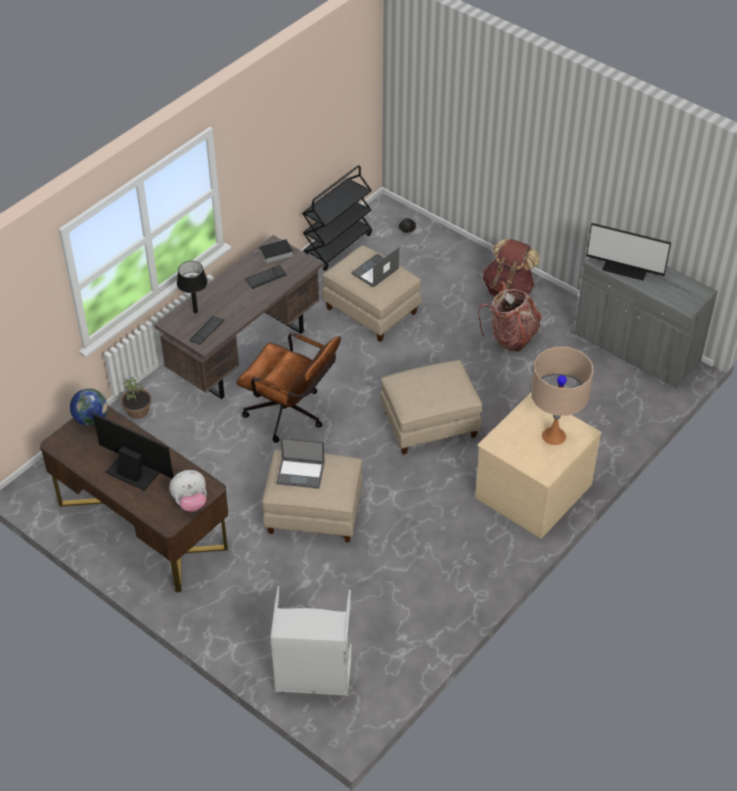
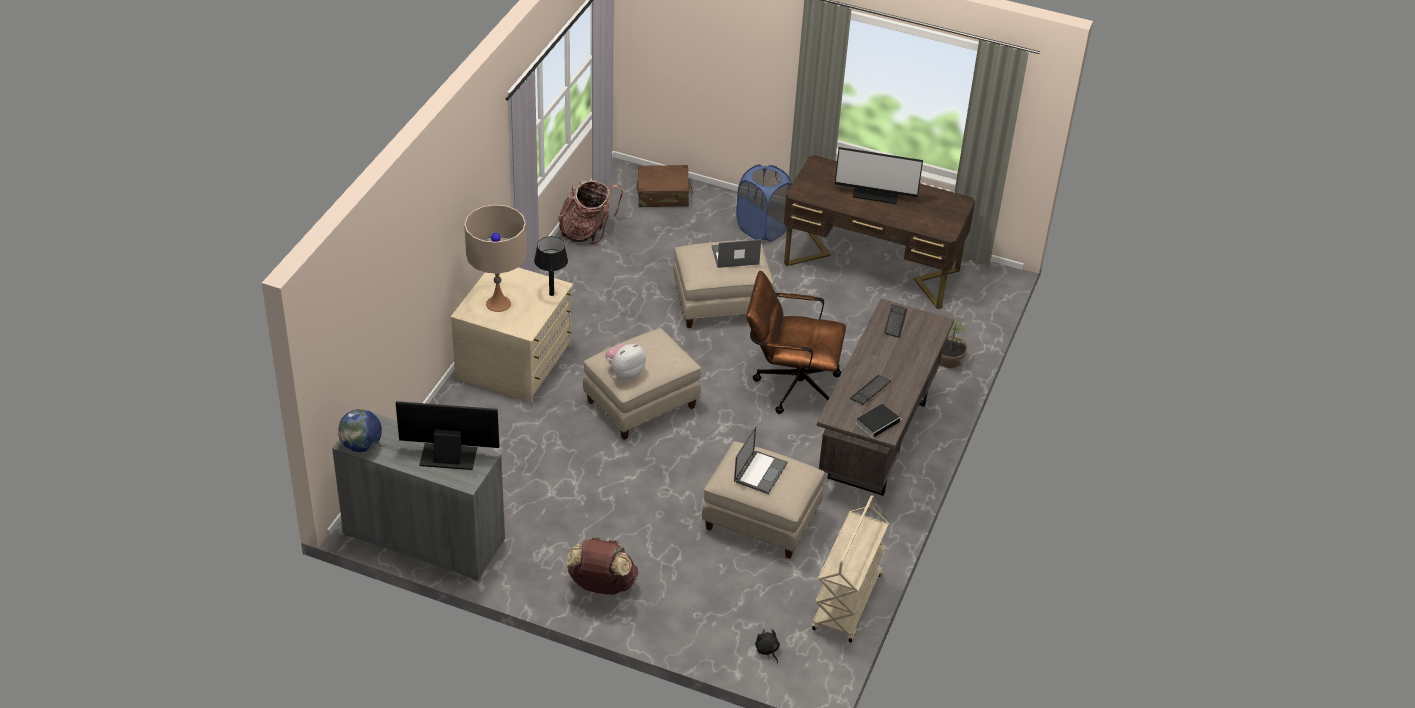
camera: 160 degrees right, 5 degrees down
globe [70,388,108,426] -> globe moved to [338,409,382,452]
plush toy [169,470,207,512] -> plush toy moved to [605,343,646,380]
black table lamp [177,261,208,313] -> black table lamp moved to [534,236,568,296]
grey laundry basket [270,586,352,696] -> brown suitcase [637,165,693,207]
black cart [302,165,372,271] -> beige cart [812,495,889,643]
backpack [478,281,542,352] -> backpack moved to [558,180,623,245]
none -> blue laundry basket [736,164,792,242]

